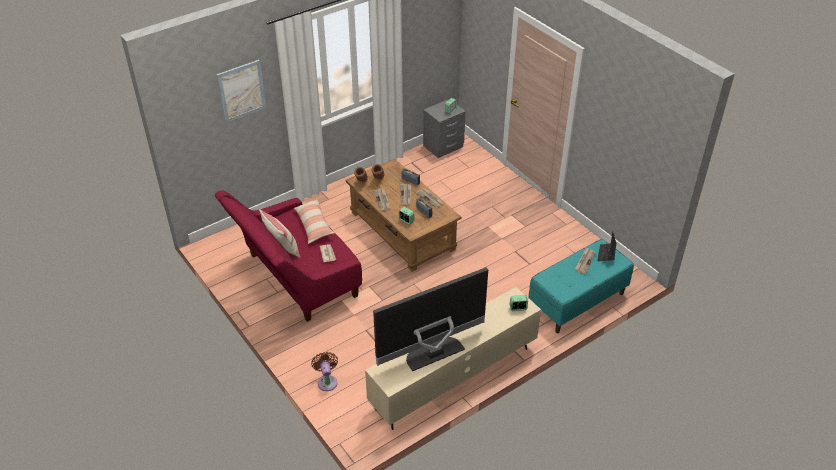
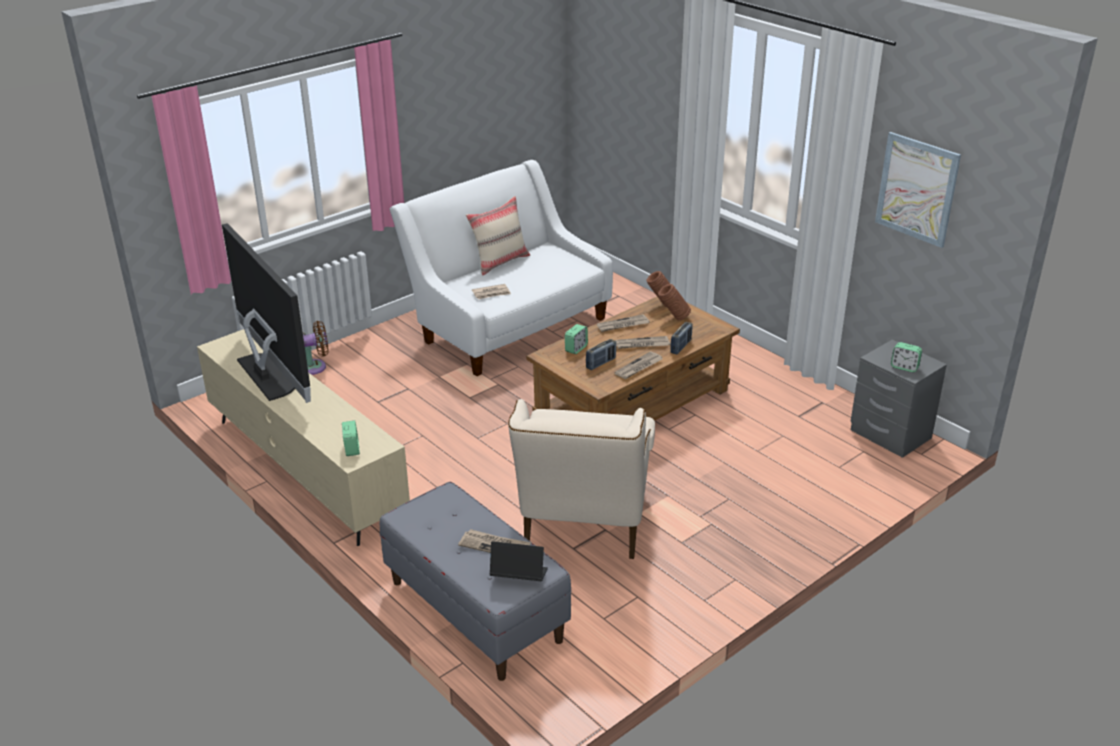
camera: 85 degrees right, 10 degrees down
red sofa [215,190,362,322] -> white sofa [390,160,613,376]
picture [217,60,266,123] -> picture moved to [875,132,961,248]
pillow [294,198,334,244] -> none
turquoise bench [528,239,634,333] -> grey bench [380,482,571,681]
none -> beige armchair [508,399,655,559]

